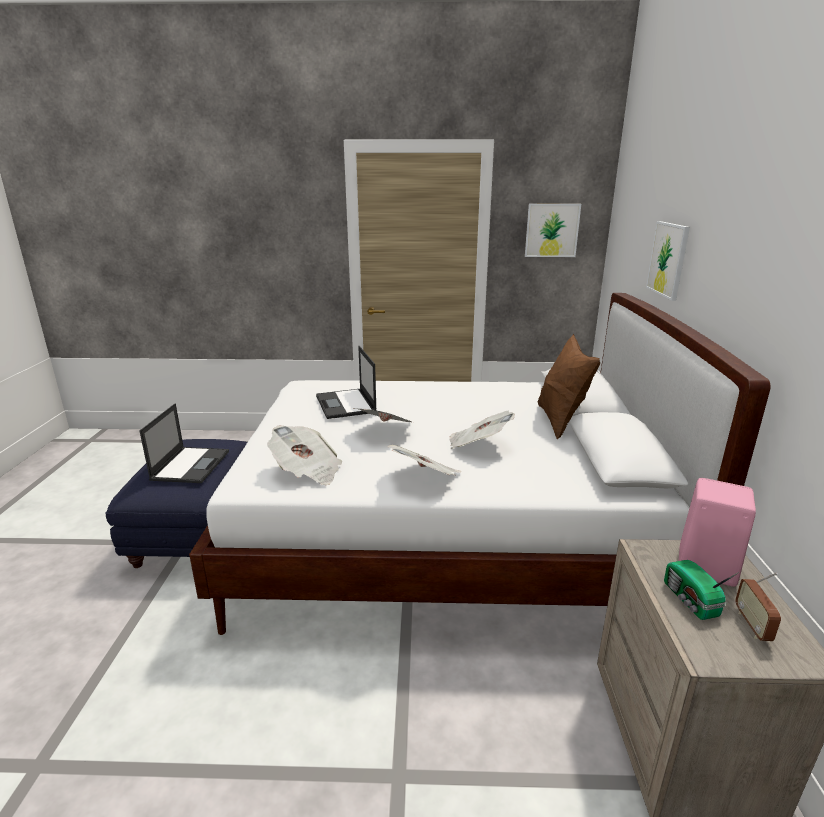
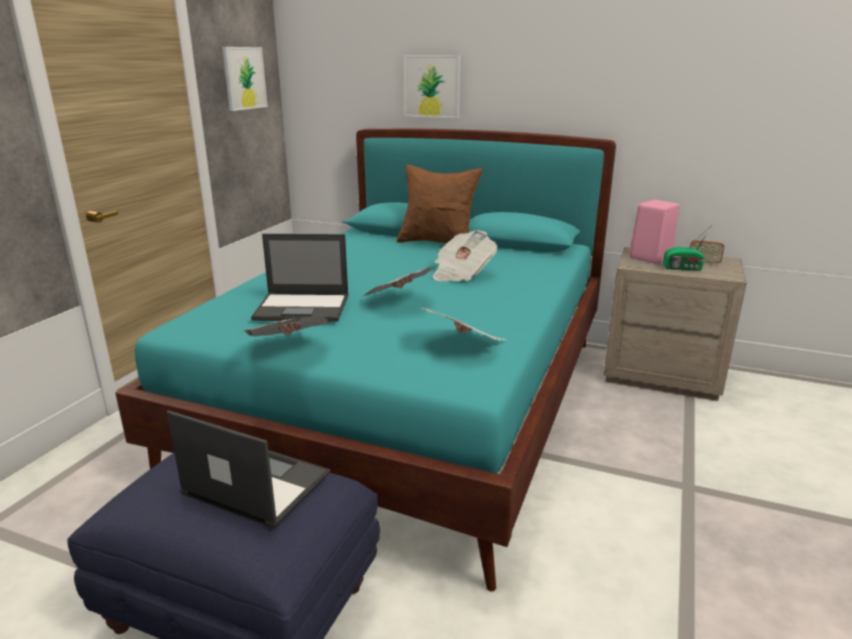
camera: 70 degrees left, 0 degrees up
white bed [189,293,771,635] -> turquoise bed [115,129,616,592]
newspaper [387,445,461,475] -> newspaper moved to [243,316,329,336]

